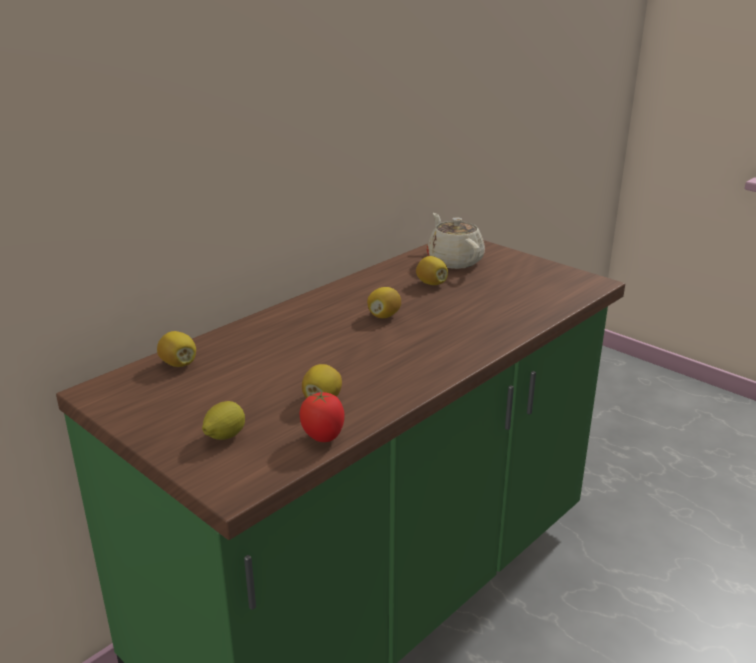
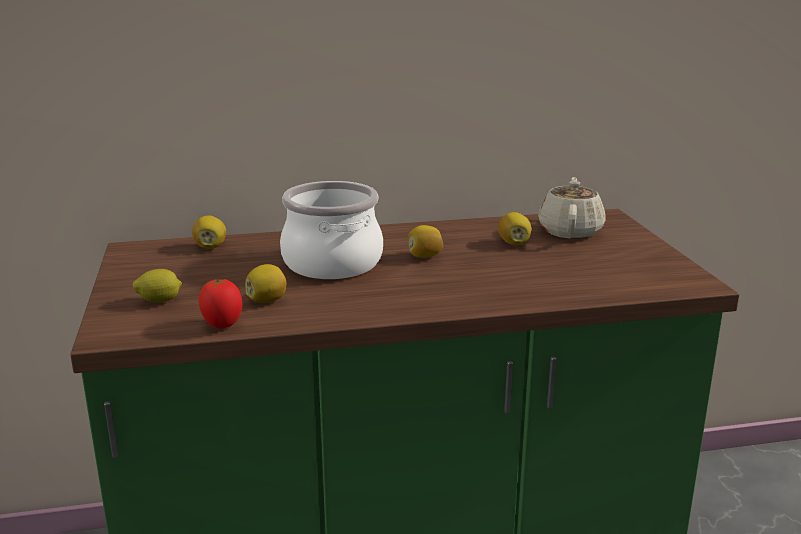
camera: 35 degrees right, 5 degrees down
none -> cooking pot [280,181,383,279]

